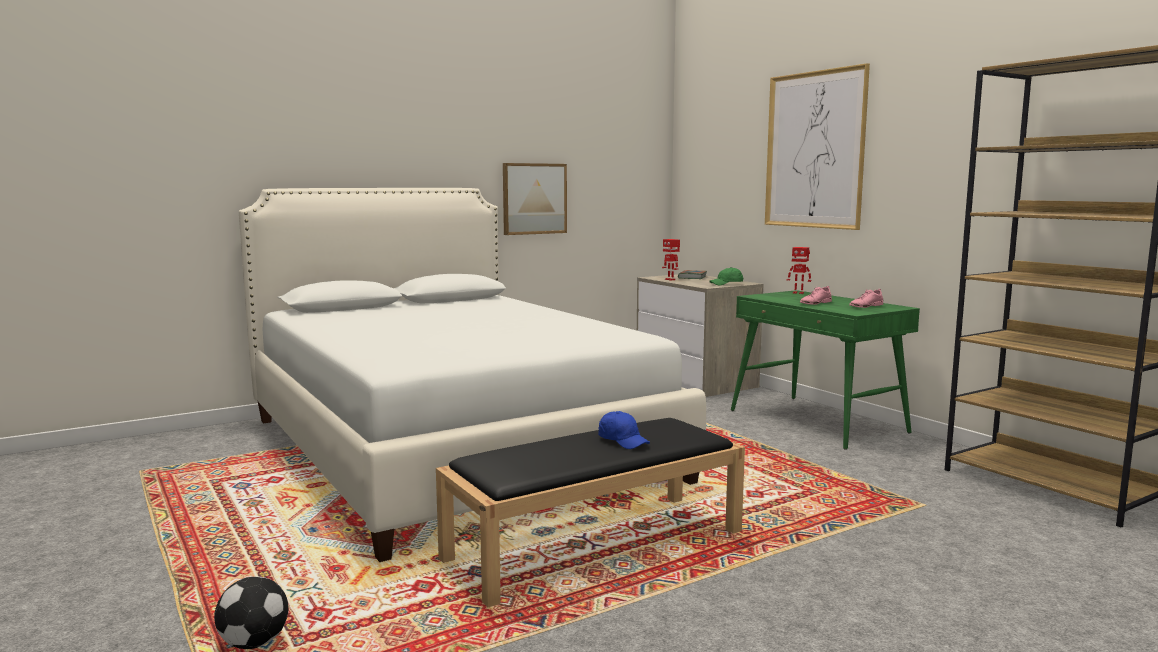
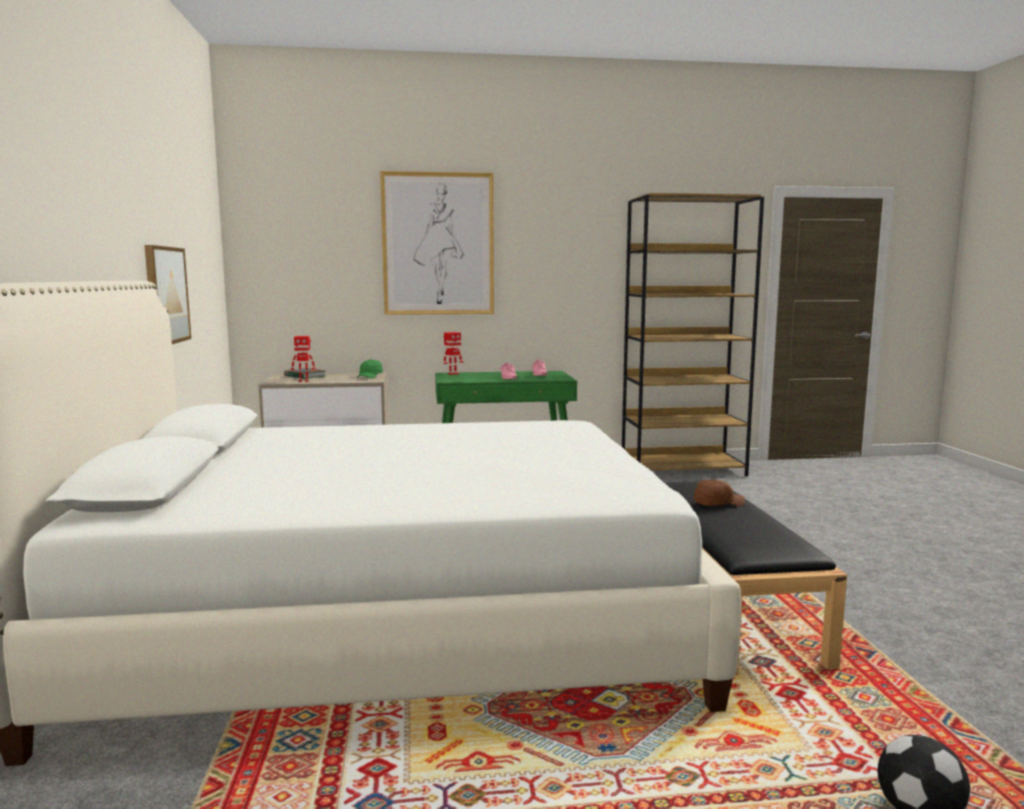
camera: 65 degrees left, 0 degrees up
blue cap [598,411,650,449] -> brown cap [694,479,746,506]

